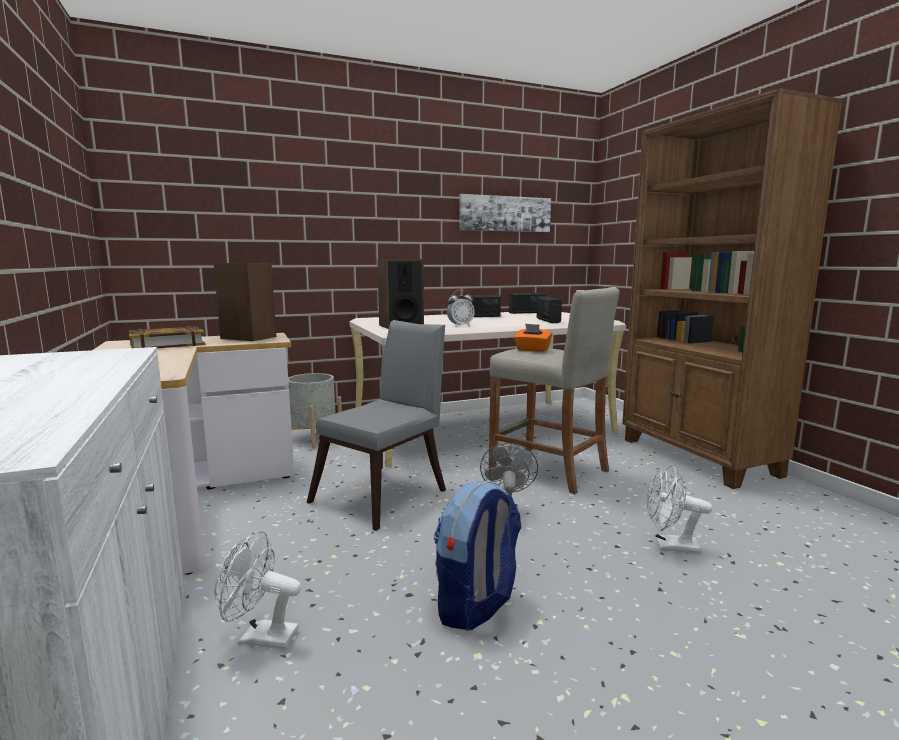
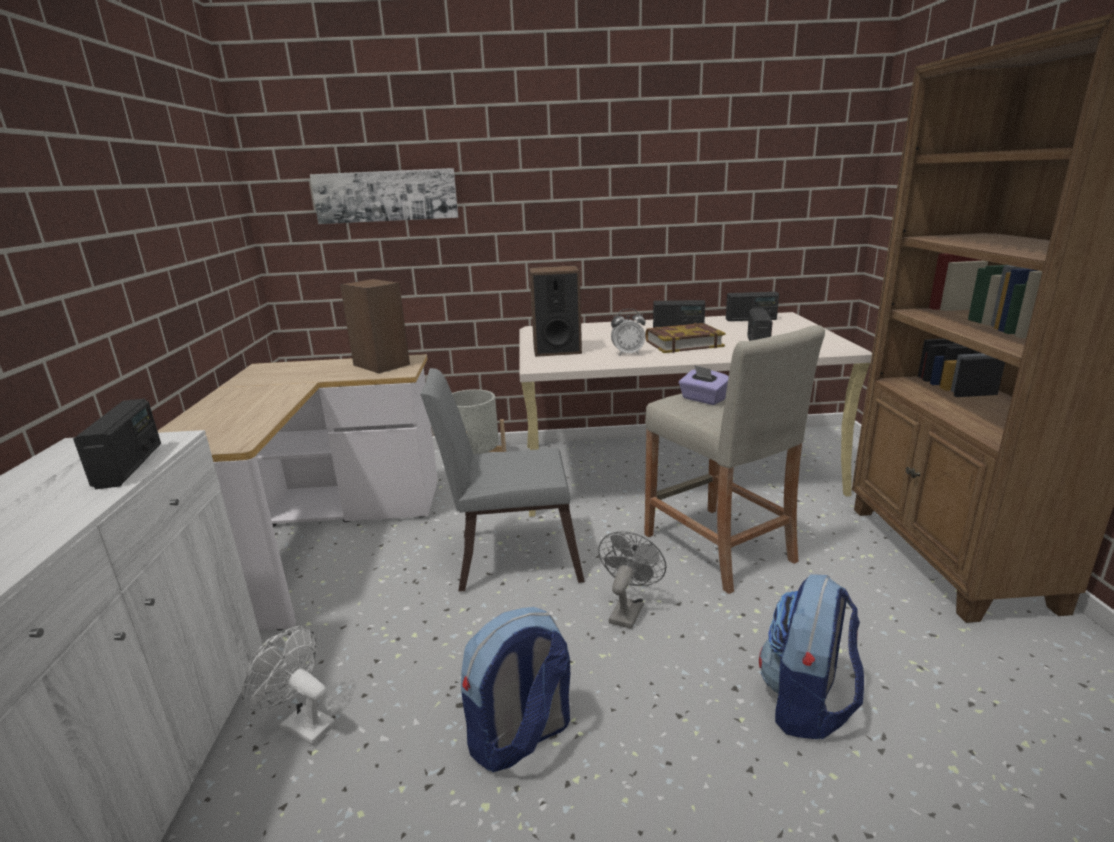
camera: 20 degrees right, 10 degrees up
book [129,326,205,348] -> book moved to [645,323,725,353]
grey chair [307,320,446,531] -> grey chair turned 150 degrees counterclockwise [420,368,585,592]
picture [459,194,551,232] -> picture moved to [310,168,458,224]
orange tissue box [514,323,552,352] -> purple tissue box [679,365,729,405]
white fan [647,465,712,554] -> backpack [759,574,864,739]
none -> radio [73,399,161,489]

